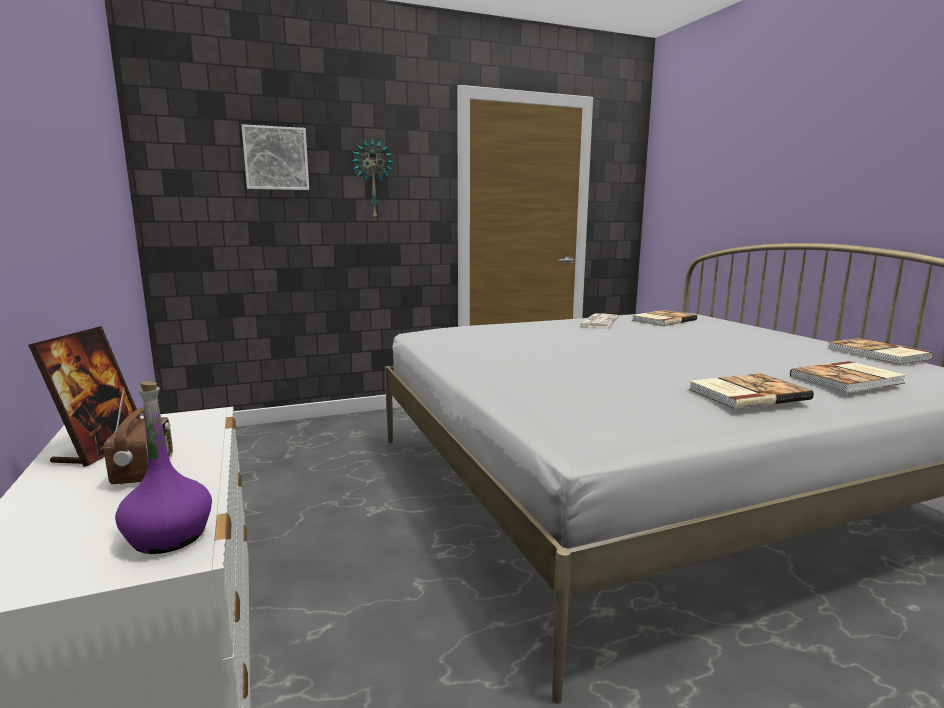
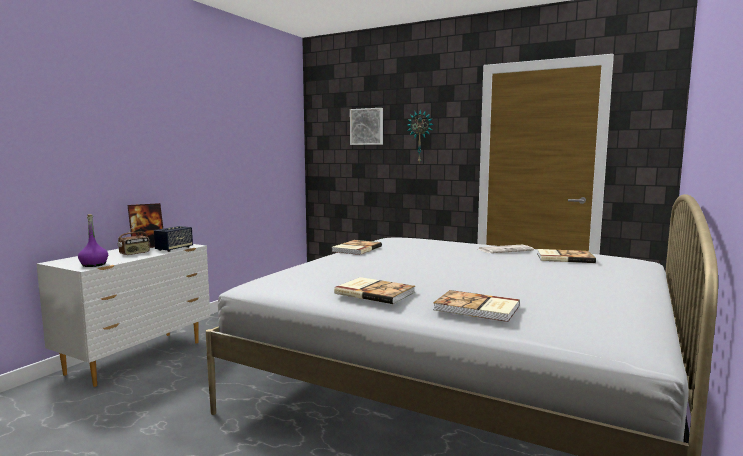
camera: 50 degrees right, 5 degrees down
book [827,338,934,365] -> book moved to [332,240,382,255]
none -> speaker [154,226,193,252]

